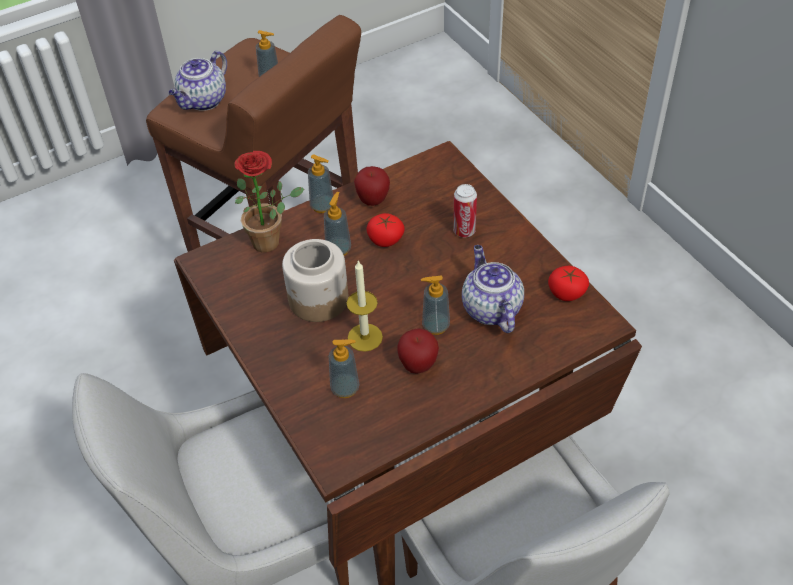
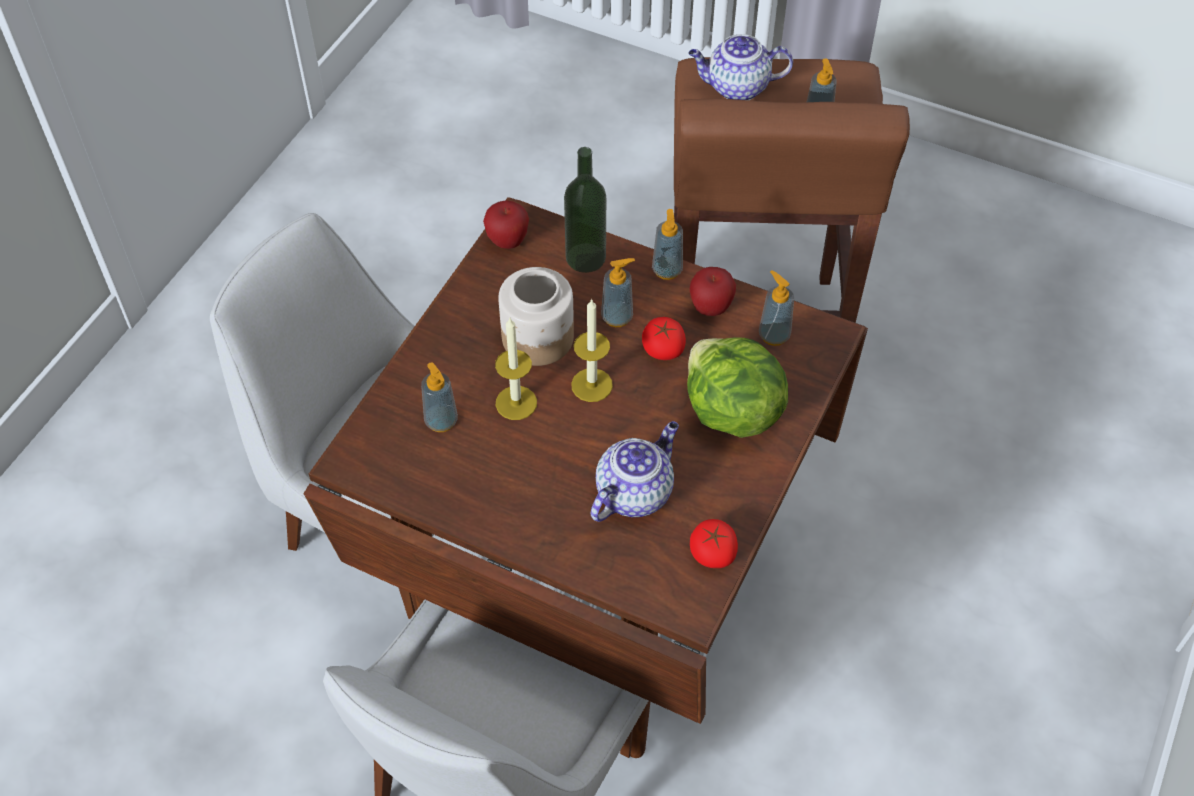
camera: 55 degrees right, 5 degrees up
potted plant [234,151,304,253] -> bottle [564,147,606,273]
apple [397,328,439,374] -> apple moved to [483,200,529,249]
soap dispenser [421,275,450,335] -> soap dispenser moved to [759,270,794,346]
can [453,184,477,237] -> lettuce [687,337,788,438]
none -> candle [571,299,613,402]

